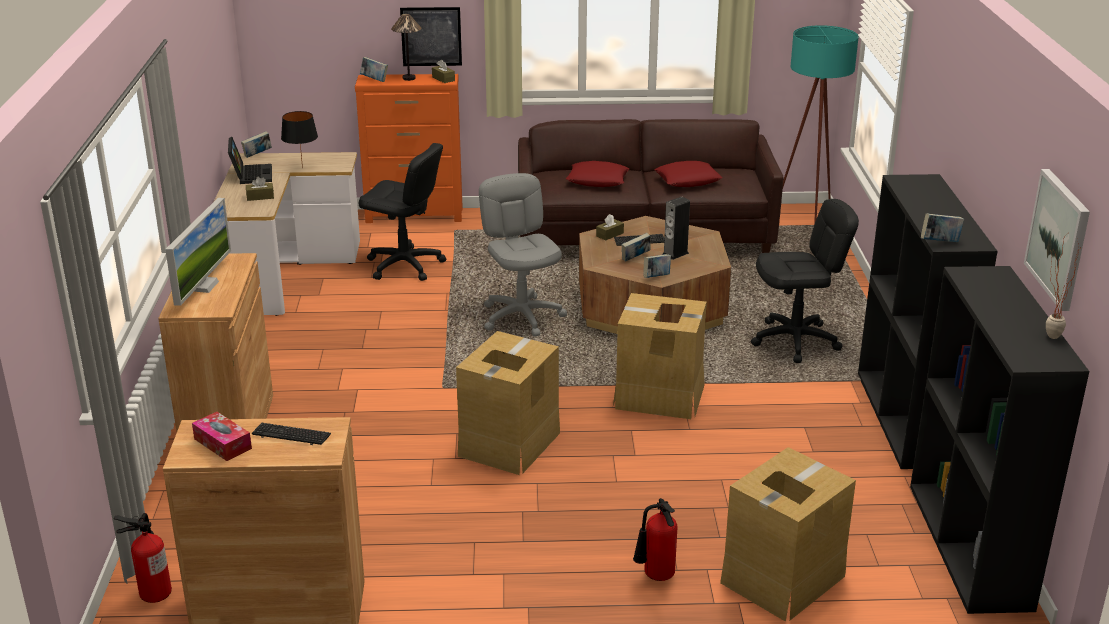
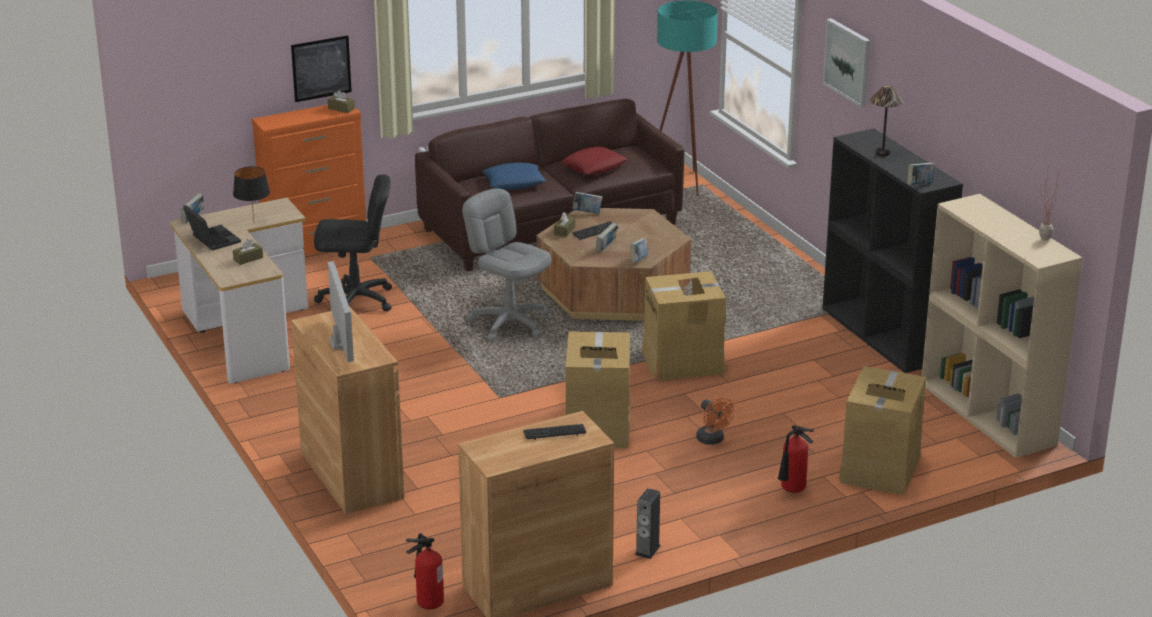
camera: 25 degrees left, 0 degrees up
tissue box [192,412,252,461] -> none
book [360,57,388,82] -> book moved to [572,192,602,214]
table lamp [391,14,421,81] -> table lamp moved to [870,85,904,156]
red pillow [566,161,629,187] -> blue pillow [482,162,546,190]
speaker [662,197,690,260] -> speaker moved to [635,488,661,559]
black office chair [751,199,859,363] -> none
black bookcase [910,266,1089,614] -> beige bookcase [922,194,1082,458]
picture [1024,169,1090,311] -> picture moved to [823,18,870,108]
none -> orange fan [696,398,734,445]

